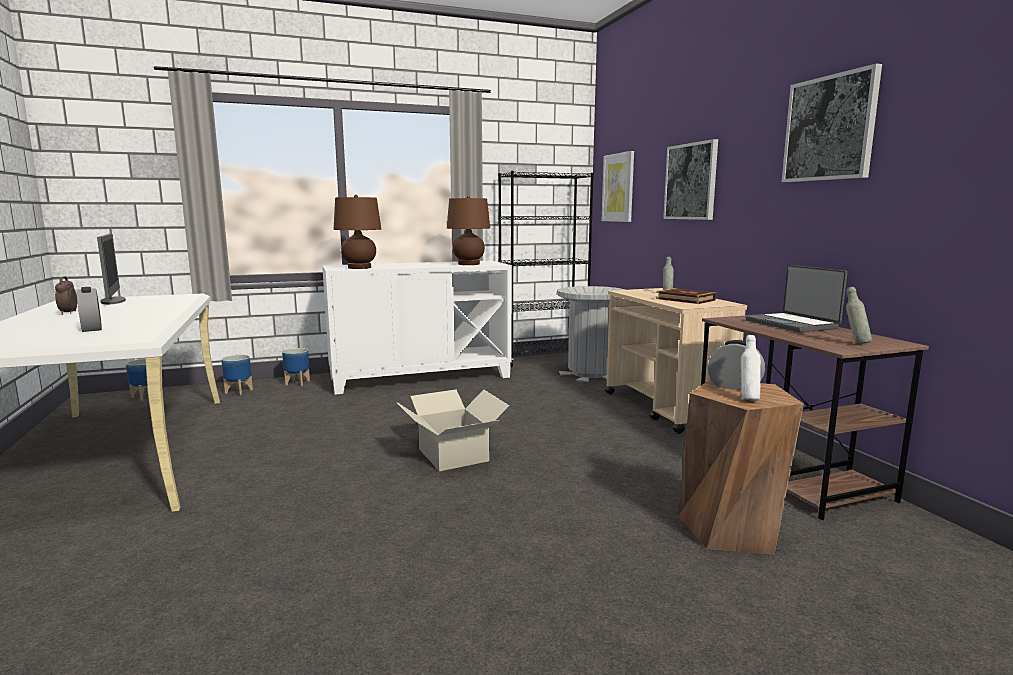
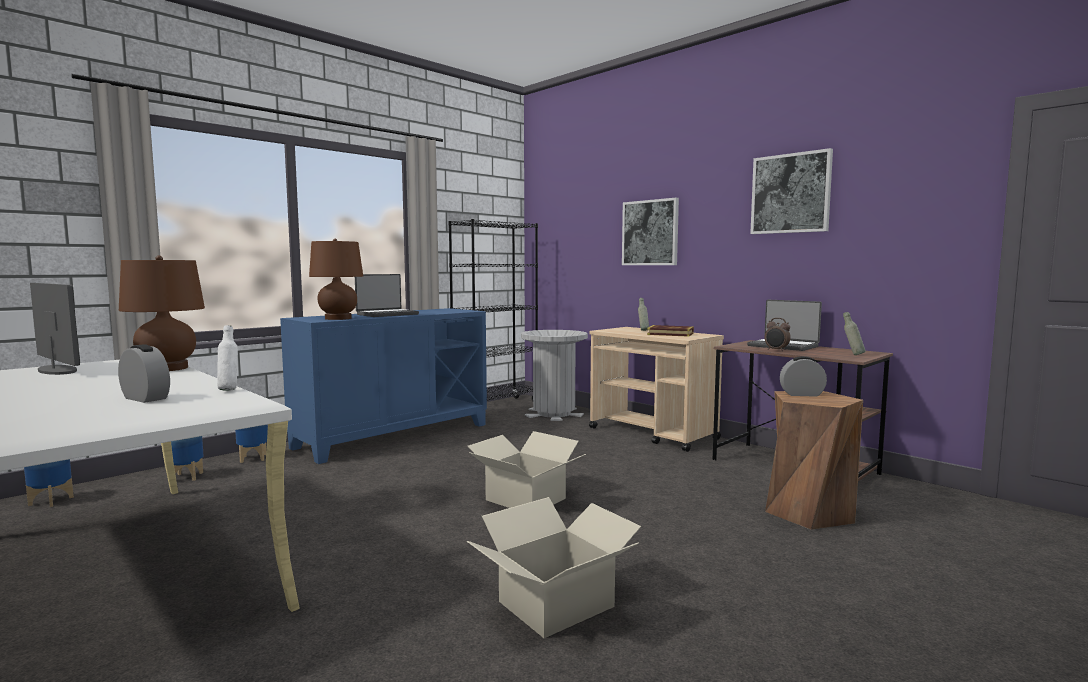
camera: 25 degrees left, 5 degrees down
alarm clock [55,276,77,315] -> alarm clock moved to [764,318,791,351]
white cabinet [322,261,512,395] -> blue cabinet [280,308,487,464]
brown table lamp [447,196,490,265] -> brown table lamp moved to [119,256,205,371]
picture [602,151,634,222] -> none
white bottle [741,335,761,401] -> white bottle moved to [217,325,238,391]
none -> laptop [355,274,419,317]
none -> cardboard box [467,497,642,638]

